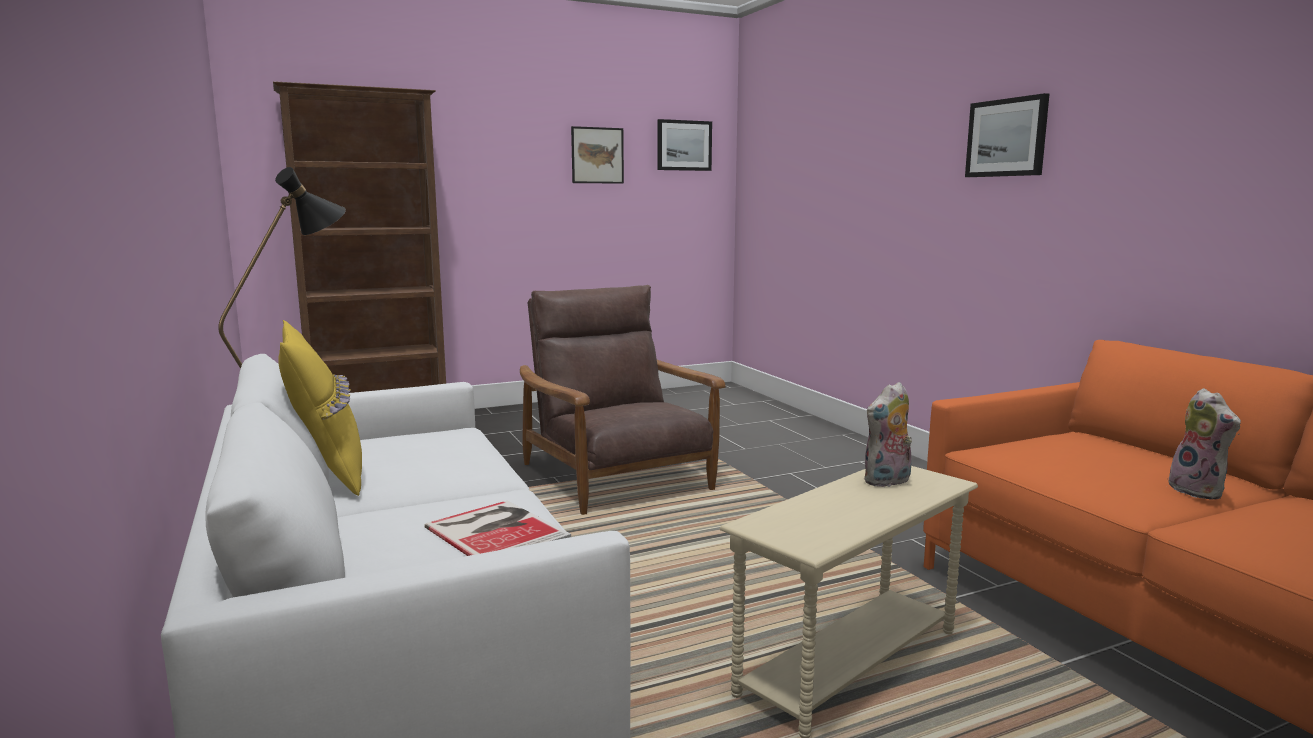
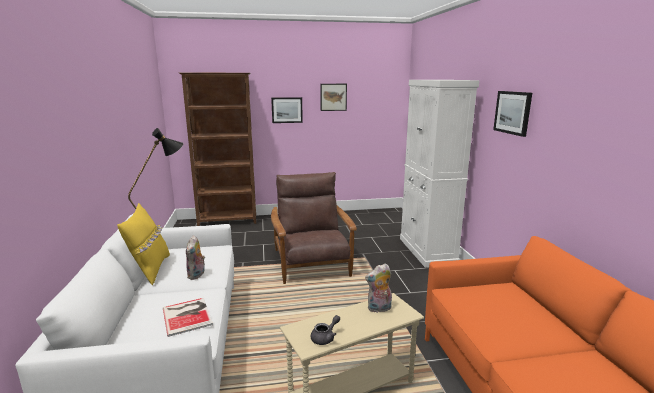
camera: 15 degrees right, 5 degrees up
picture [657,119,712,171] -> picture moved to [271,97,303,123]
plush toy [1168,388,1241,500] -> plush toy moved to [186,235,205,280]
none -> grey teapot [311,315,340,345]
none -> white cabinet [400,80,480,268]

